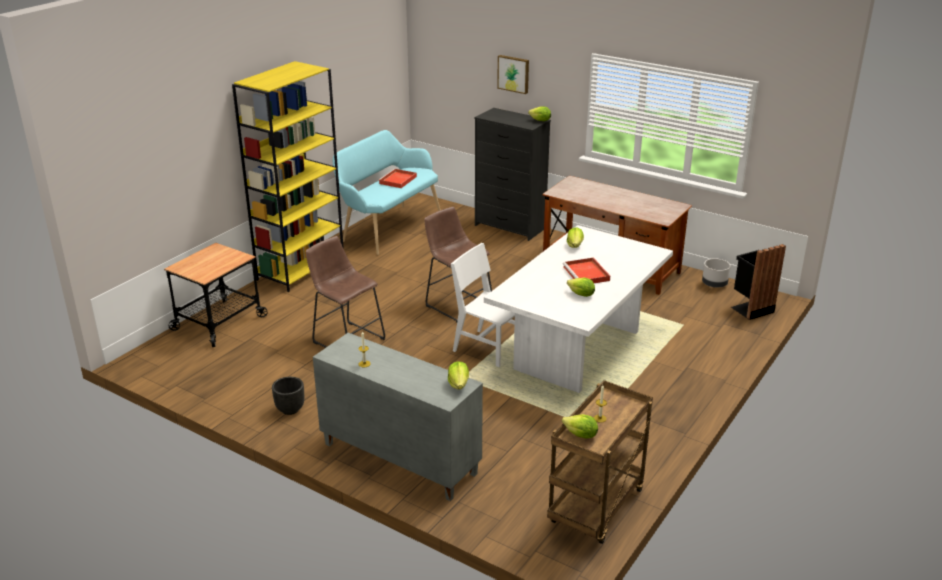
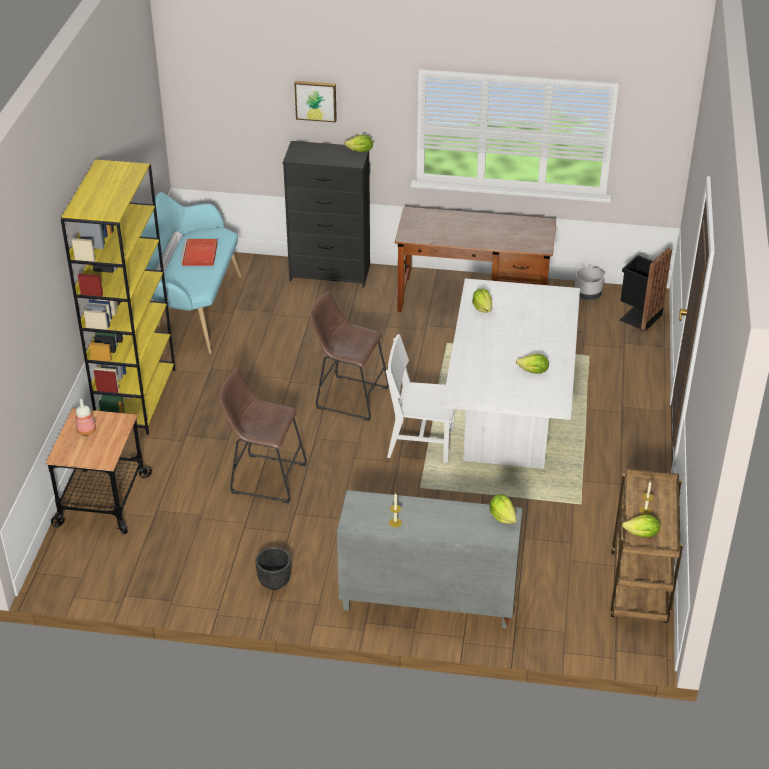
camera: 25 degrees left, 10 degrees up
red tray [563,258,610,283] -> none
none -> bottle [76,399,96,436]

